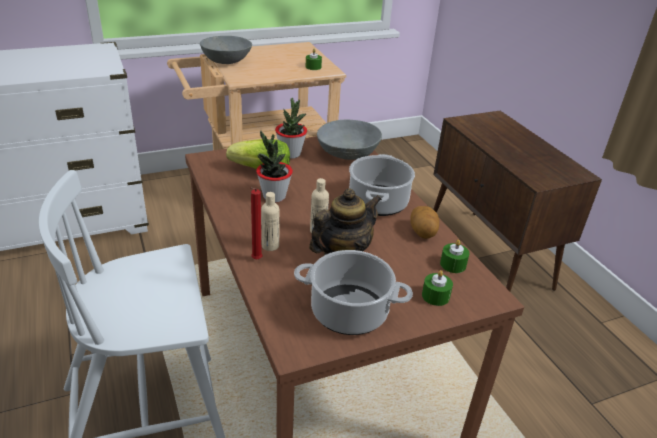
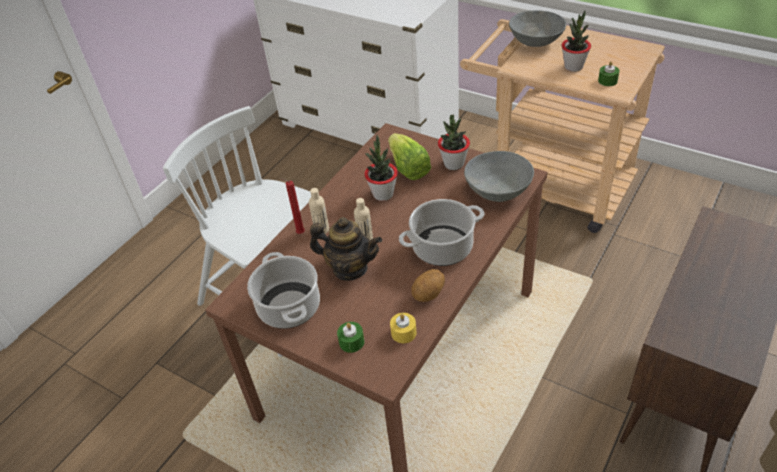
camera: 60 degrees right, 10 degrees up
green candle [440,240,470,273] -> yellow candle [390,313,417,343]
none -> potted plant [562,11,591,72]

